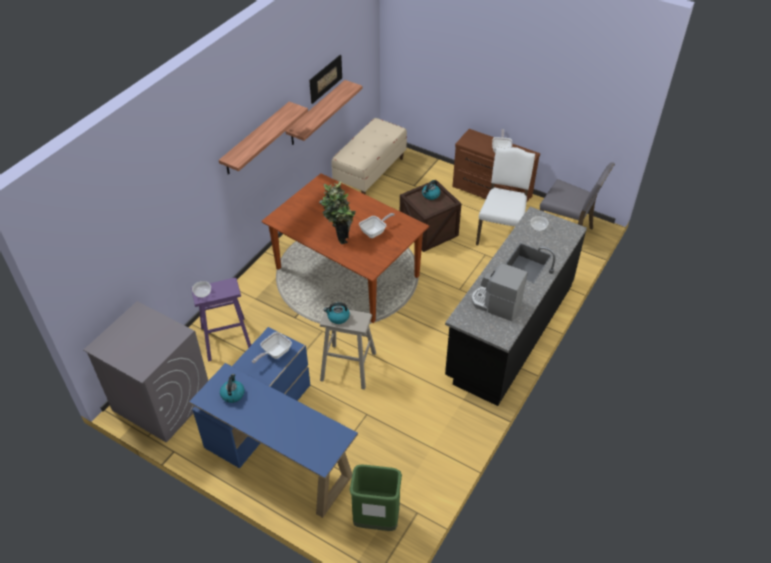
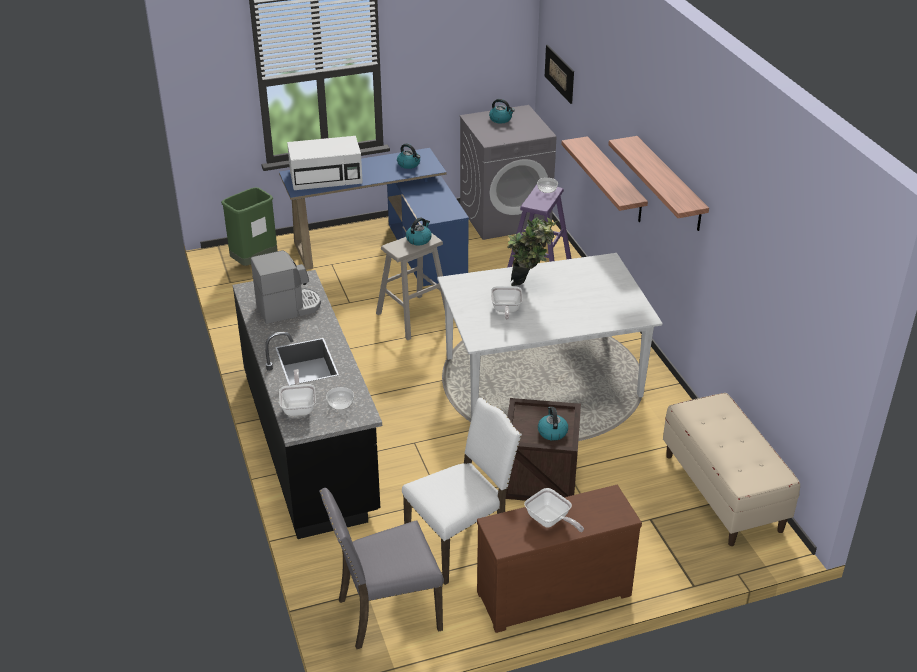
camera: 130 degrees right, 10 degrees down
frying pan [252,332,292,364] -> frying pan moved to [279,369,316,416]
brown dining table [262,173,429,323] -> white dining table [437,253,663,419]
shelf [286,80,363,145] -> shelf moved to [561,136,648,222]
picture [309,55,342,104] -> picture moved to [545,45,574,104]
white chair [476,147,535,245] -> white chair turned 90 degrees counterclockwise [402,398,522,585]
none -> white microwave [287,136,363,190]
none -> kettle [489,99,515,123]

